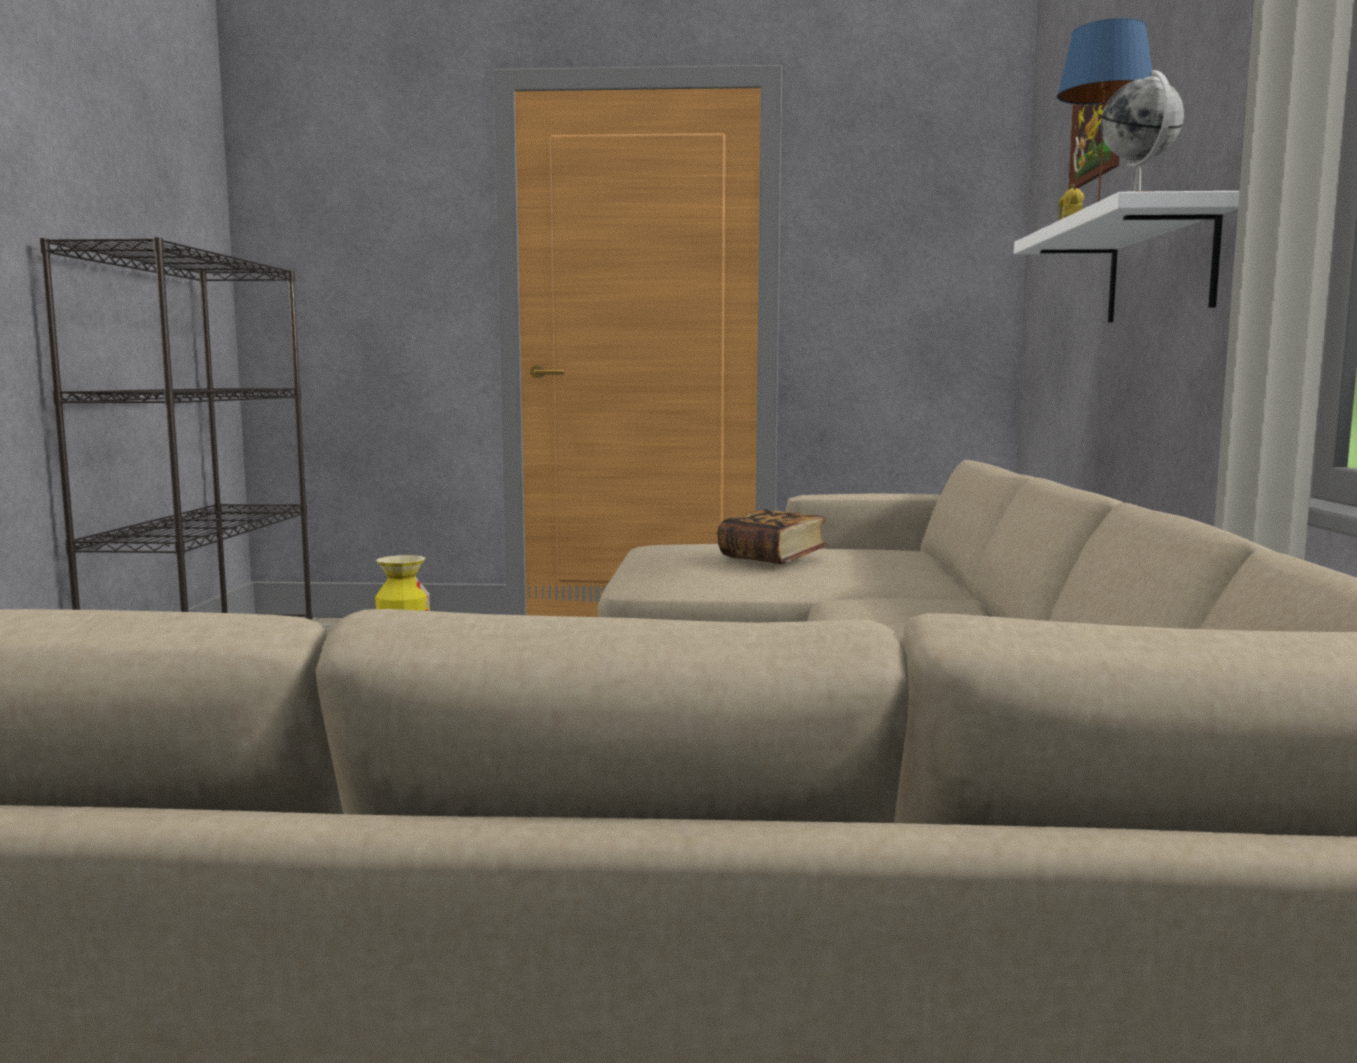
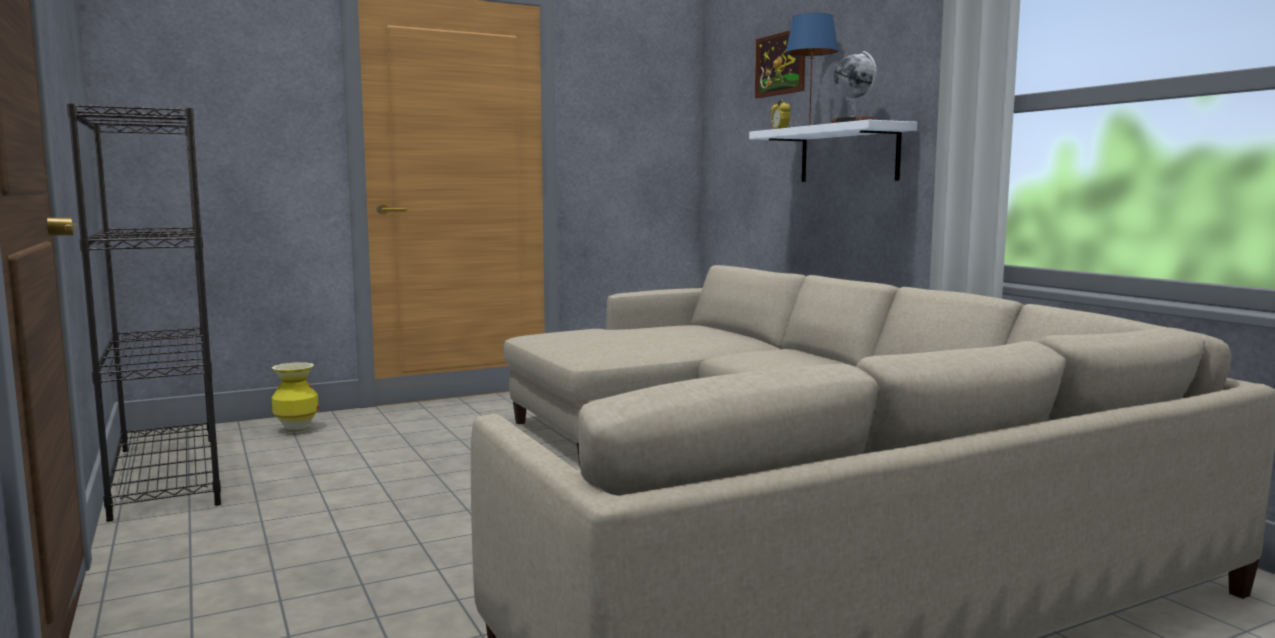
camera: 30 degrees left, 0 degrees up
book [717,509,828,564] -> none

